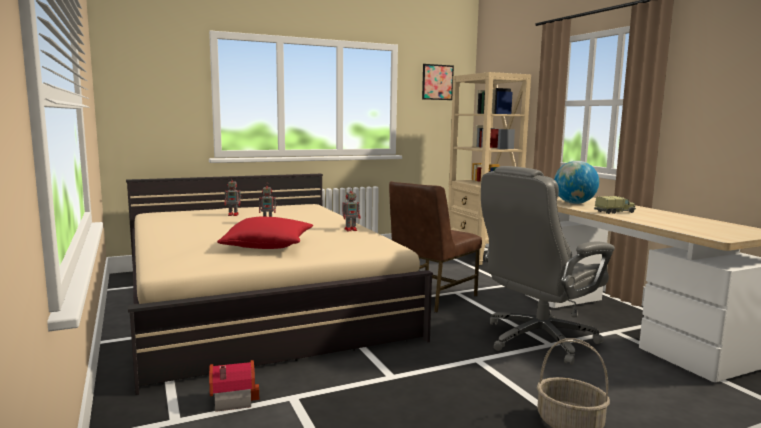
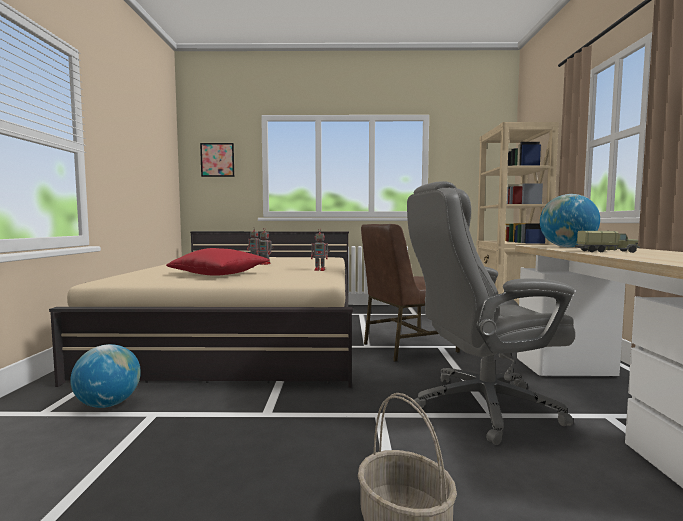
camera: 25 degrees right, 5 degrees down
toy house [209,360,259,412] -> globe [70,344,141,408]
picture [422,64,454,100] -> picture moved to [200,143,234,177]

